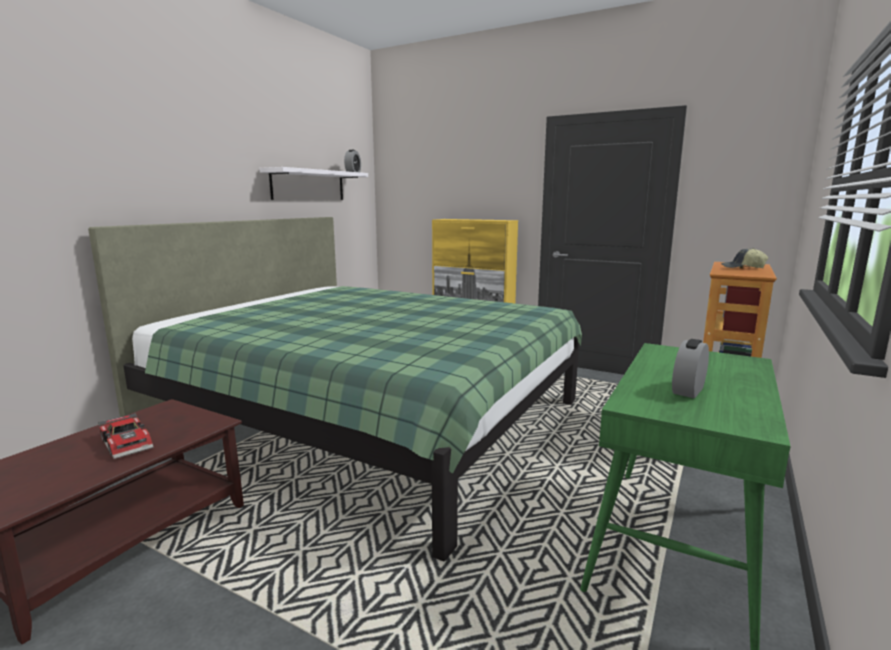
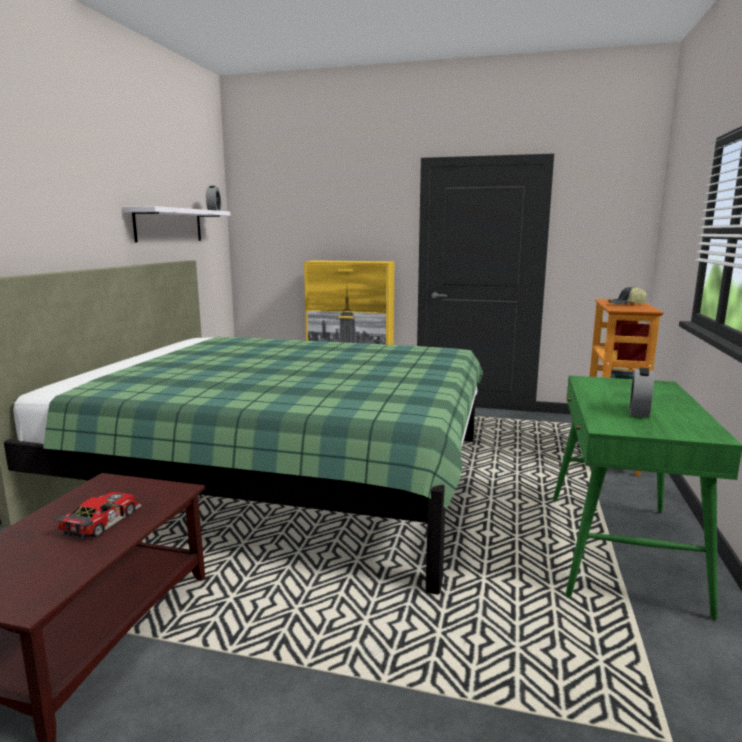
camera: 15 degrees left, 0 degrees up
toy car [98,413,154,459] -> toy car turned 105 degrees counterclockwise [55,492,141,538]

